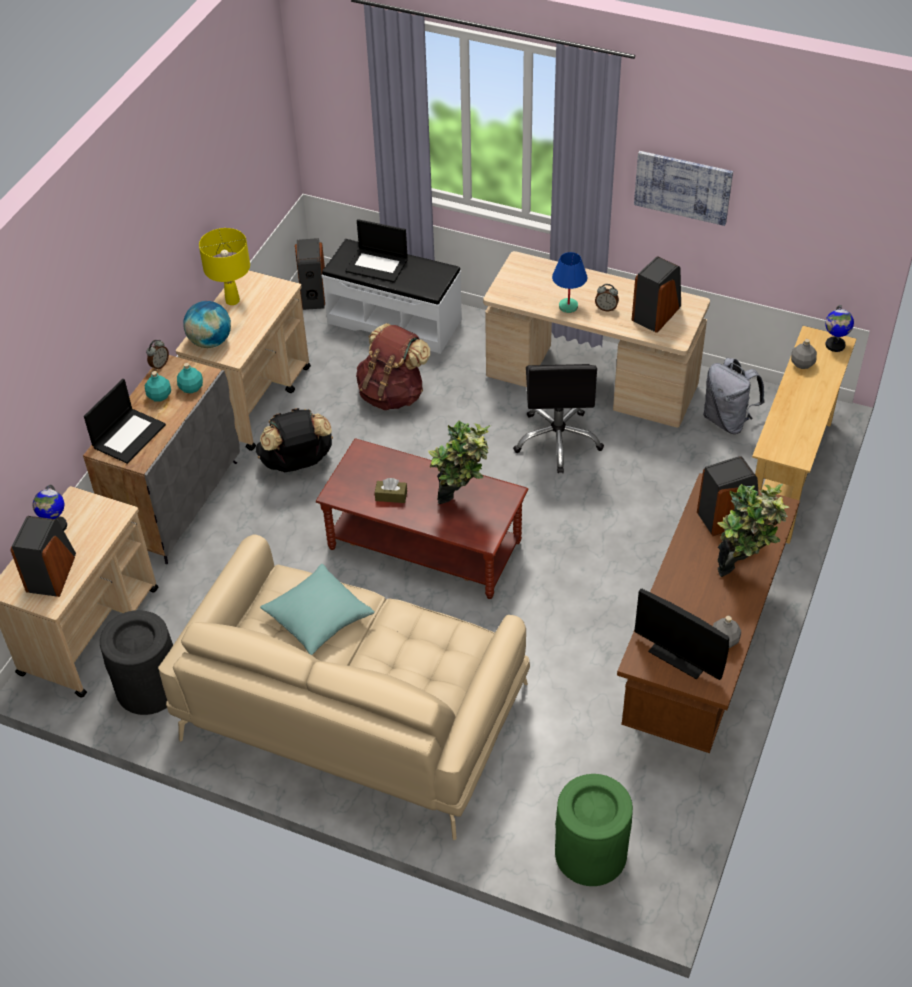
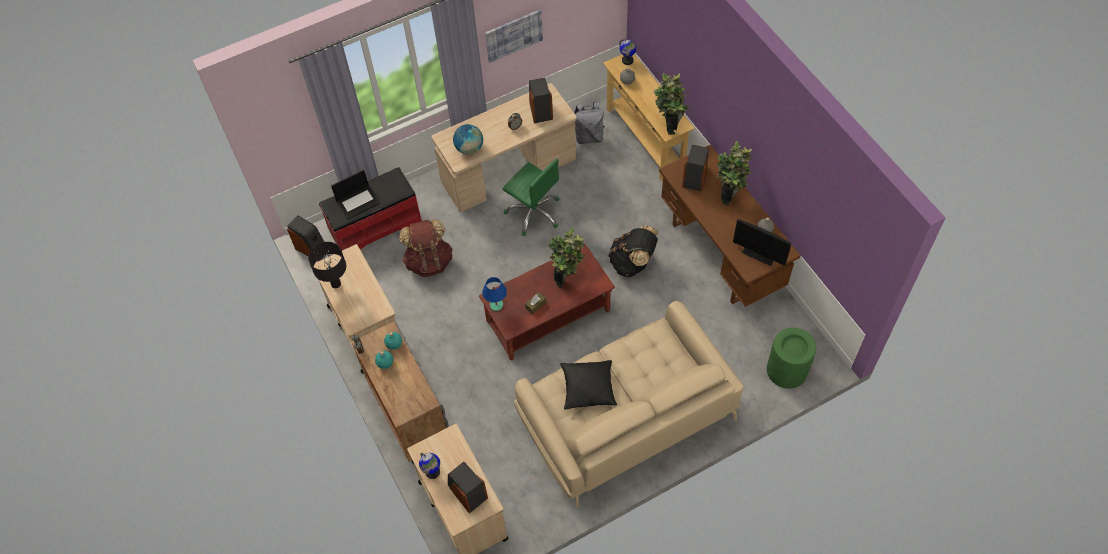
camera: 50 degrees left, 10 degrees up
laptop [84,379,166,464] -> none
black trash can [100,610,173,715] -> none
globe [183,301,231,348] -> globe moved to [453,124,483,155]
yellow table lamp [199,228,250,305] -> black table lamp [308,242,346,288]
black backpack [256,408,333,472] -> black backpack moved to [609,225,658,277]
turquoise pillow [260,564,375,655] -> black pillow [560,360,617,410]
white bench [321,239,462,354] -> red bench [319,167,422,250]
black office chair [513,364,604,473] -> green office chair [502,159,559,236]
blue table lamp [552,252,587,313] -> blue table lamp moved to [482,277,507,311]
monitor [634,589,729,680] -> monitor turned 45 degrees clockwise [733,219,791,266]
none -> potted plant [653,73,689,135]

